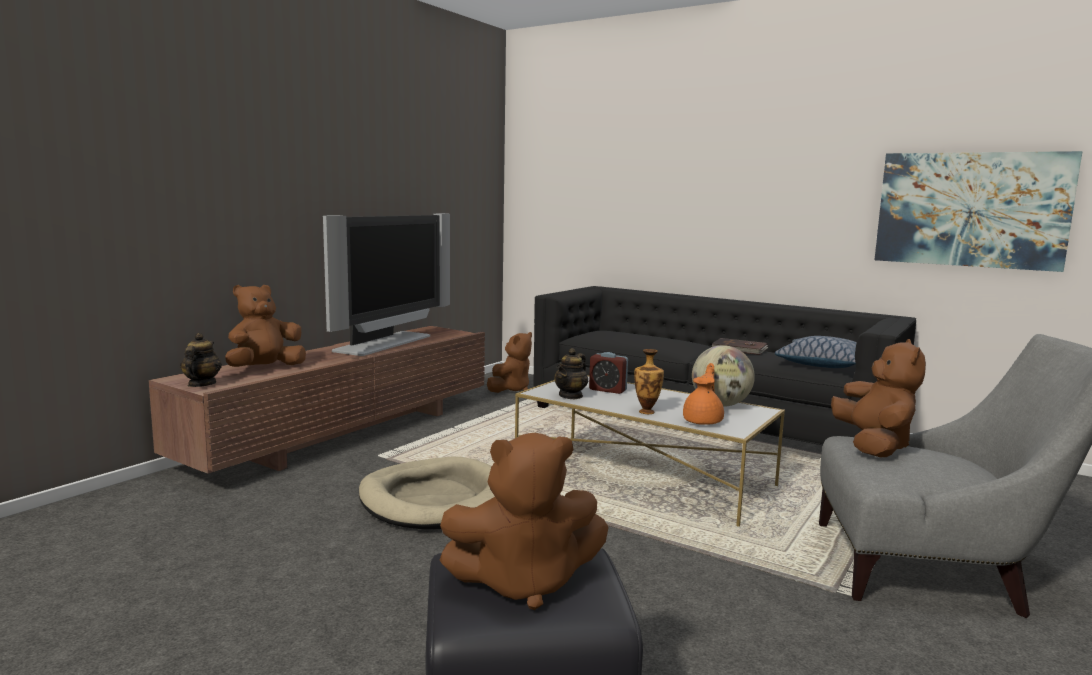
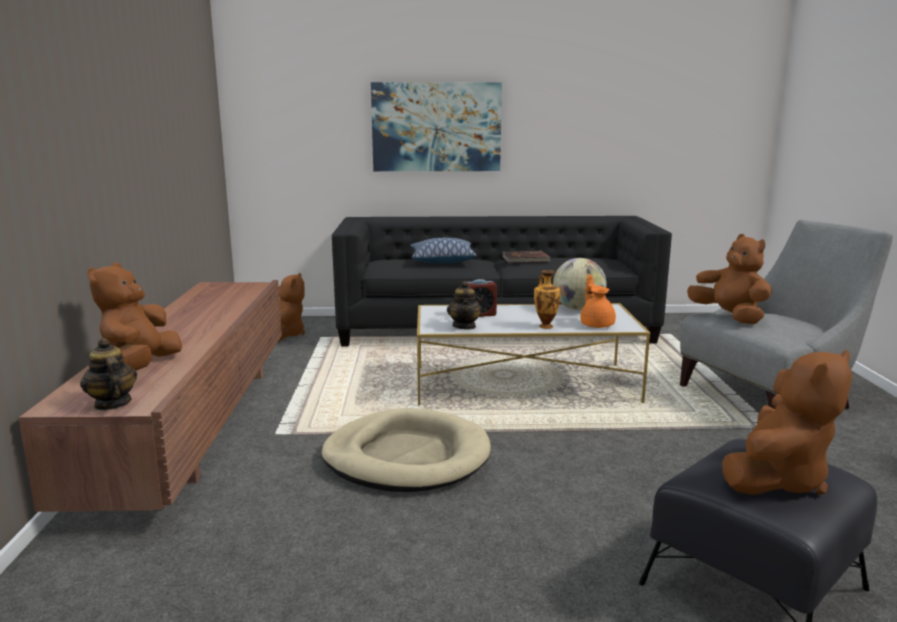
camera: 35 degrees left, 5 degrees up
television [323,214,450,356] -> none
pillow [775,336,857,368] -> pillow moved to [410,238,477,263]
picture [875,151,1083,272] -> picture moved to [371,82,502,171]

